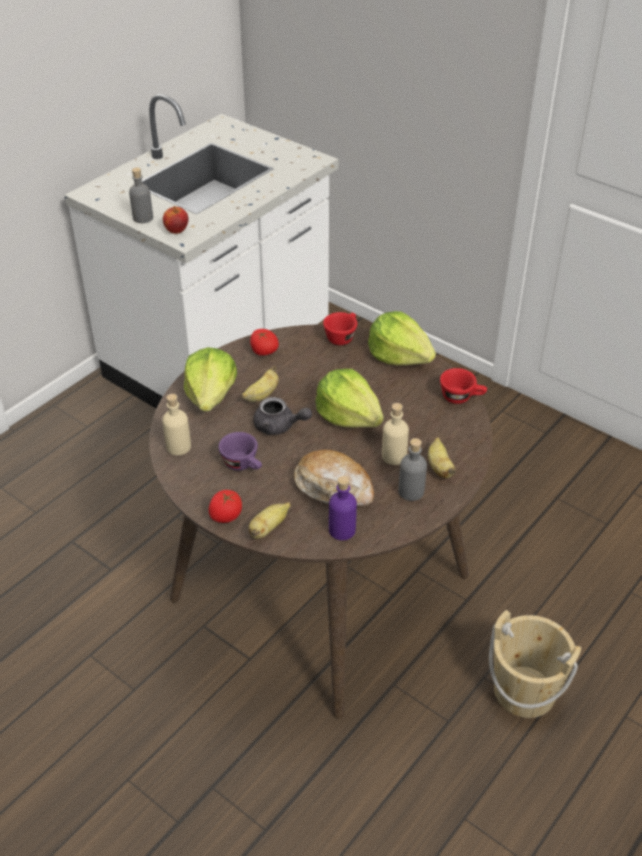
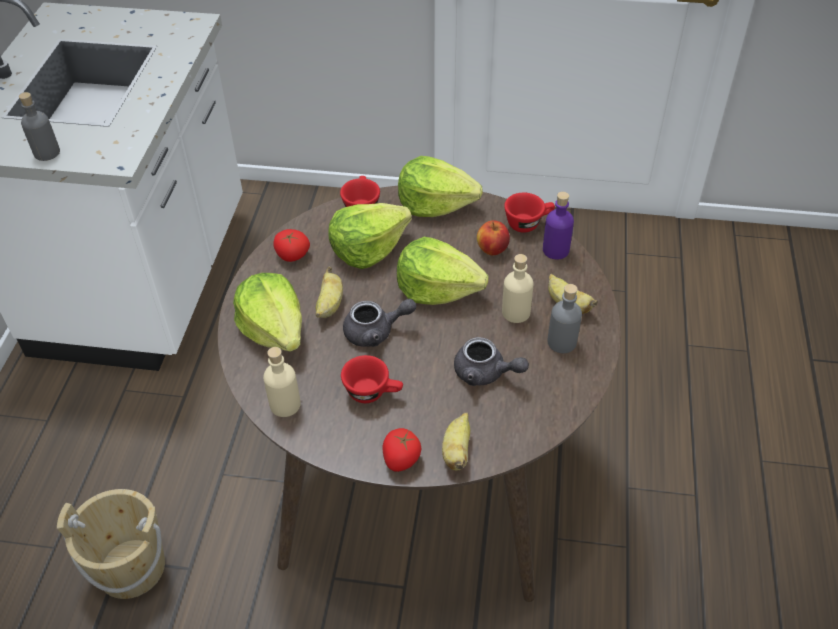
camera: 30 degrees left, 5 degrees up
apple [163,206,188,234] -> apple moved to [477,220,510,255]
purple cup [218,432,262,471] -> red cup [341,355,403,403]
bread [294,450,374,506] -> grey teapot [454,337,529,386]
purple bottle [329,476,357,540] -> purple bottle moved to [543,192,574,259]
beige bucket [489,610,581,718] -> beige bucket moved to [57,489,165,599]
none -> lettuce [328,203,412,269]

